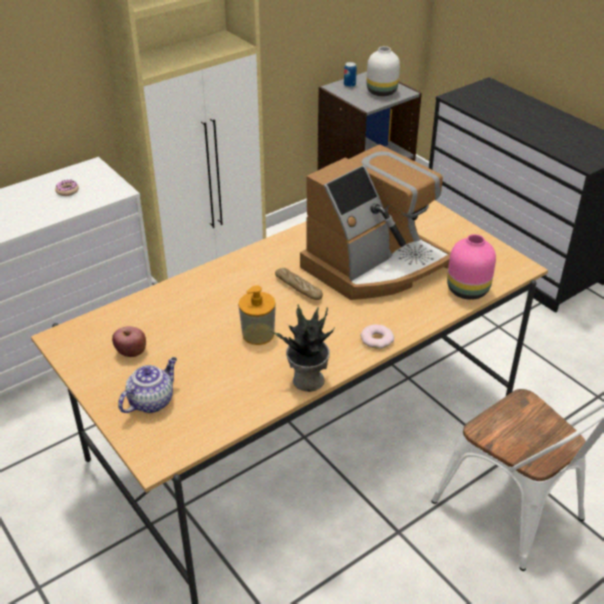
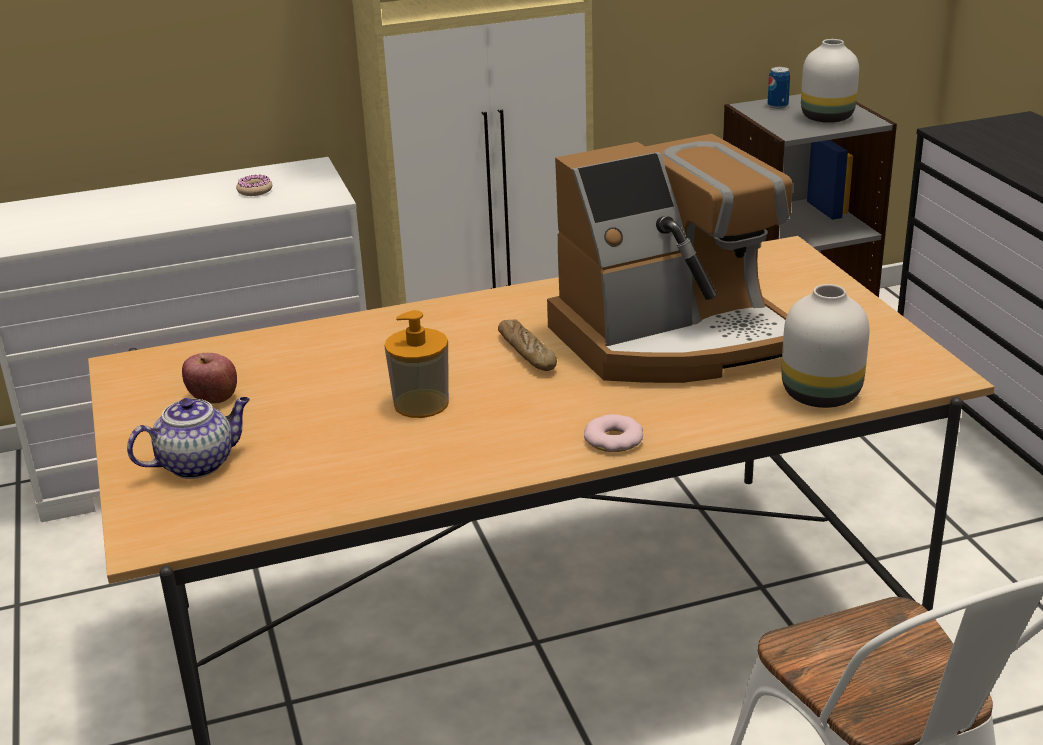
camera: 20 degrees right, 10 degrees down
potted plant [269,304,336,392] -> none
pink vase [447,234,496,300] -> white vase [781,284,869,408]

